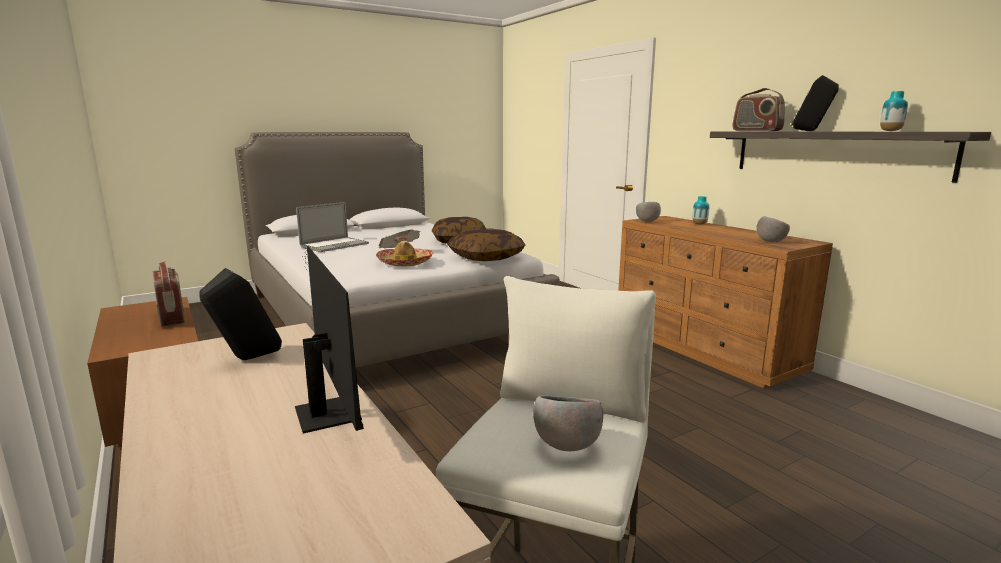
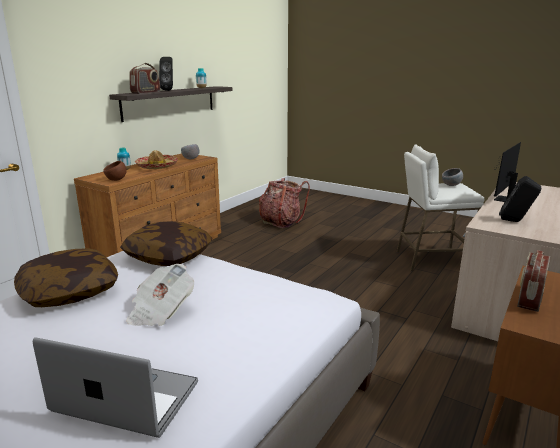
camera: 115 degrees left, 5 degrees up
hat [376,241,434,266] -> hat moved to [135,150,179,169]
grey bowl [636,202,661,222] -> brown bowl [103,161,127,181]
none -> backpack [259,178,310,228]

